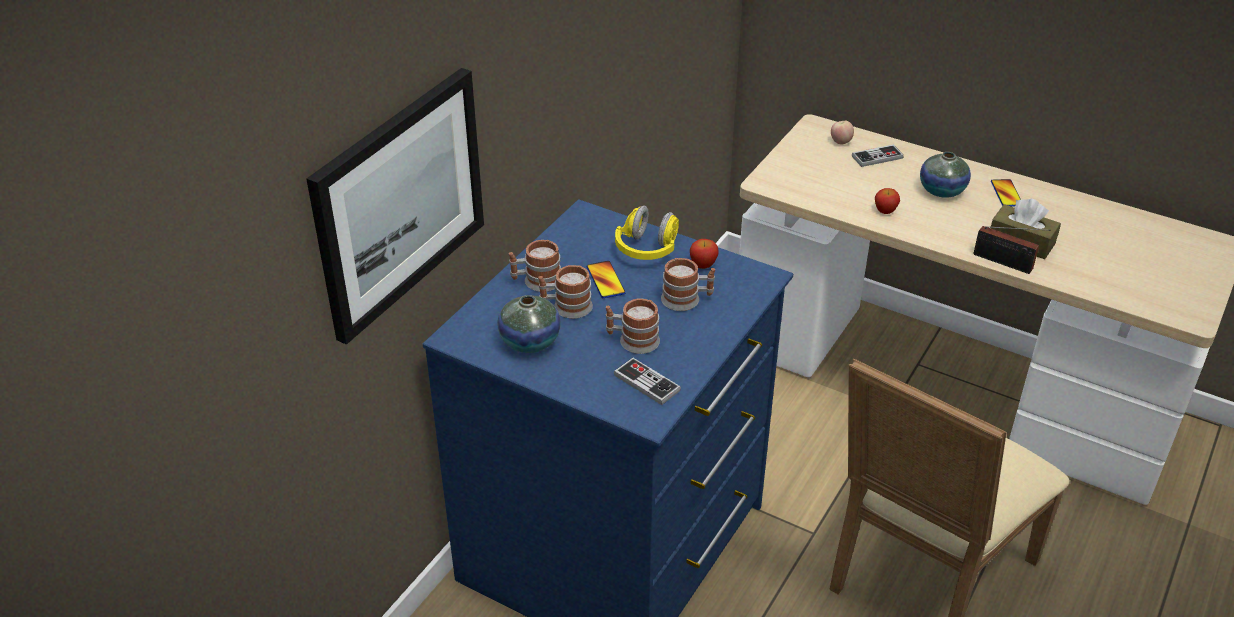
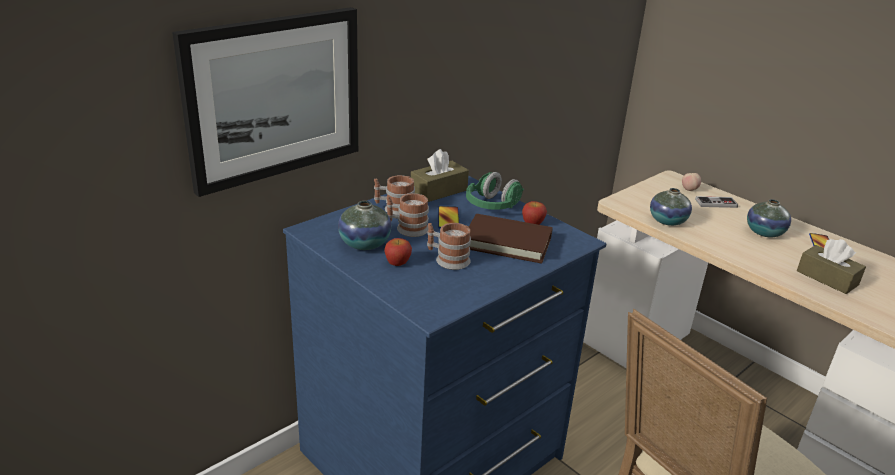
camera: 15 degrees right, 10 degrees down
game controller [614,358,681,405] -> none
yellow headphones [615,205,679,260] -> green headphones [466,172,524,210]
mug [661,258,715,311] -> brown book [469,214,553,264]
apple [875,188,900,214] -> apple moved to [384,238,412,266]
radio [974,226,1051,274] -> none
none -> brown tissue box [411,149,469,202]
none -> vase [650,188,692,226]

